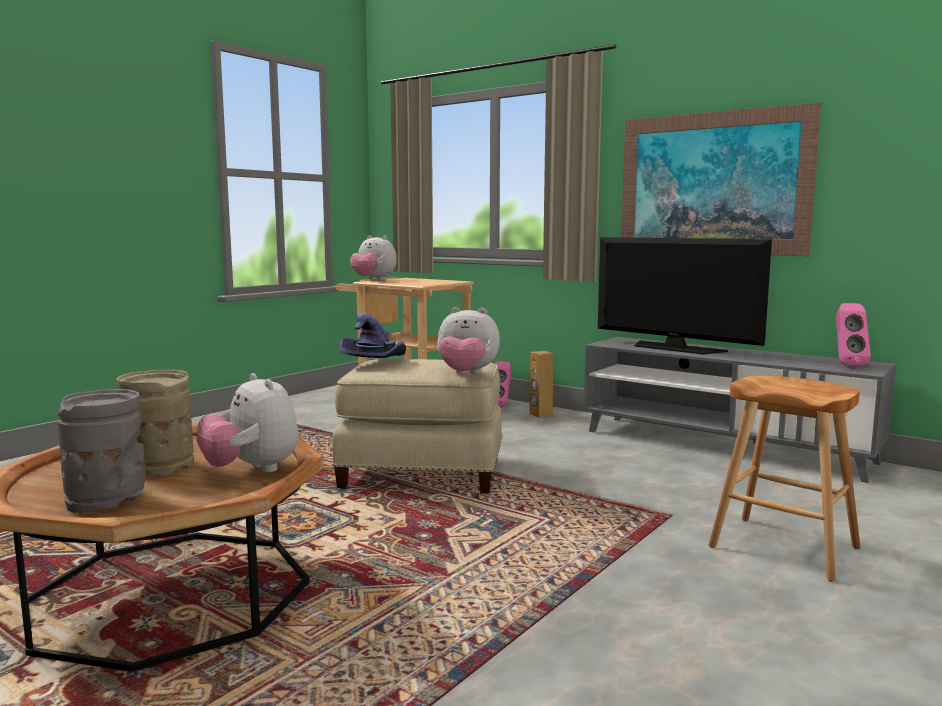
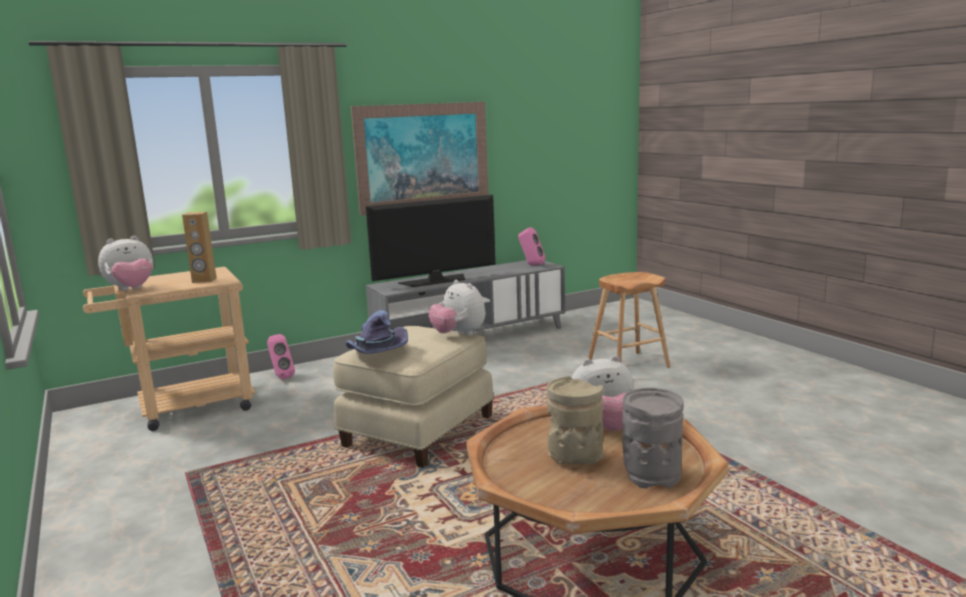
camera: 65 degrees left, 5 degrees up
plush toy [437,307,500,374] -> plush toy turned 105 degrees clockwise [429,280,485,336]
brown speaker [529,351,553,418] -> brown speaker moved to [182,212,217,283]

